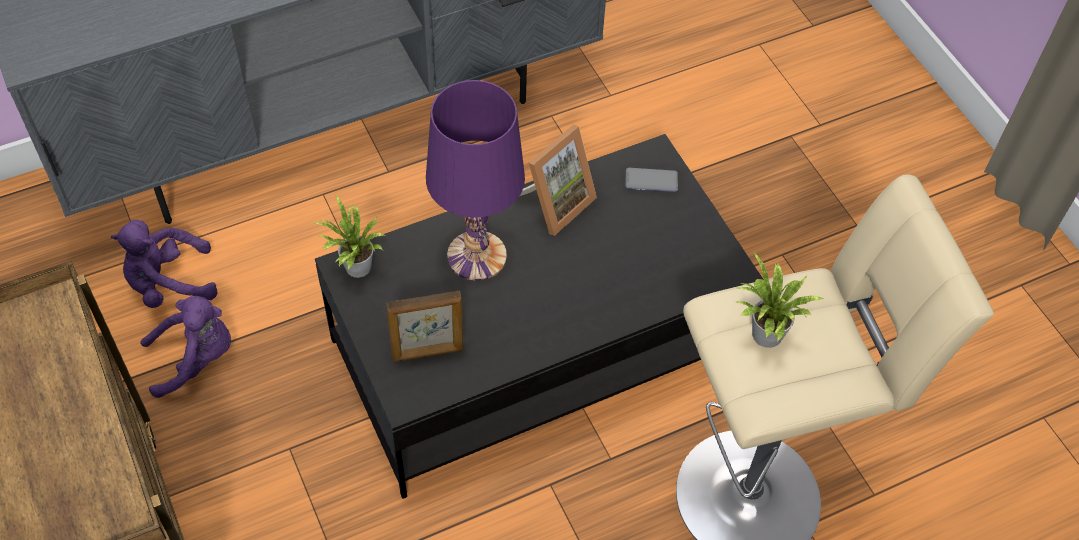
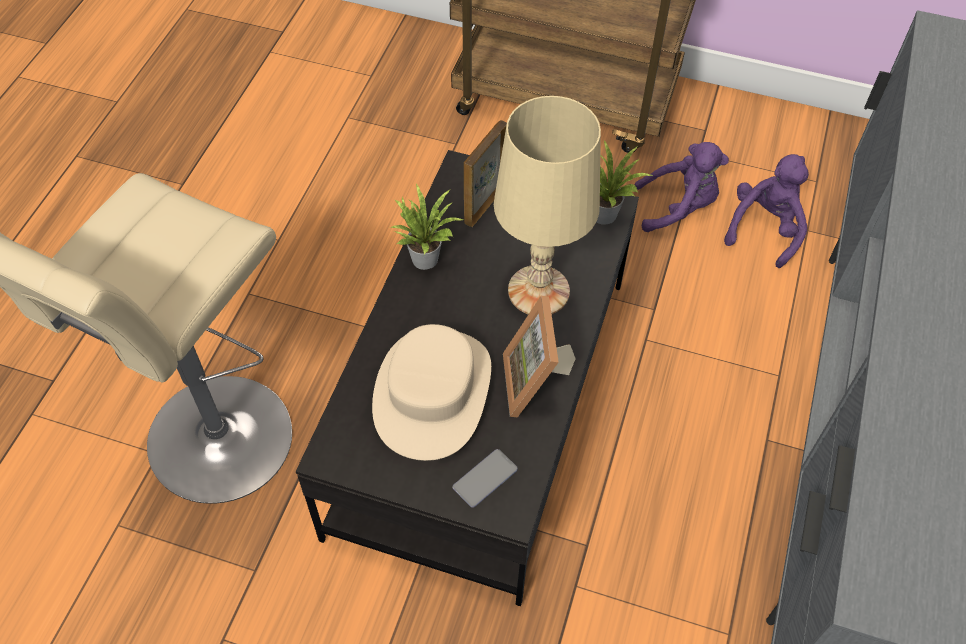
camera: 135 degrees right, 0 degrees up
purple plush toy [140,296,231,398] -> purple plush toy turned 120 degrees counterclockwise [635,142,729,232]
purple table lamp [426,80,525,281] -> beige table lamp [494,96,601,314]
potted plant [737,252,825,348] -> potted plant moved to [390,183,464,270]
none -> beige hat [372,324,491,461]

